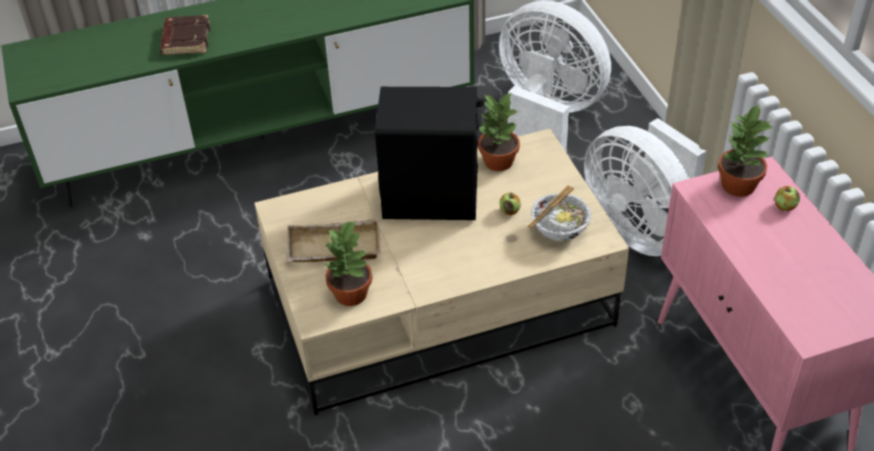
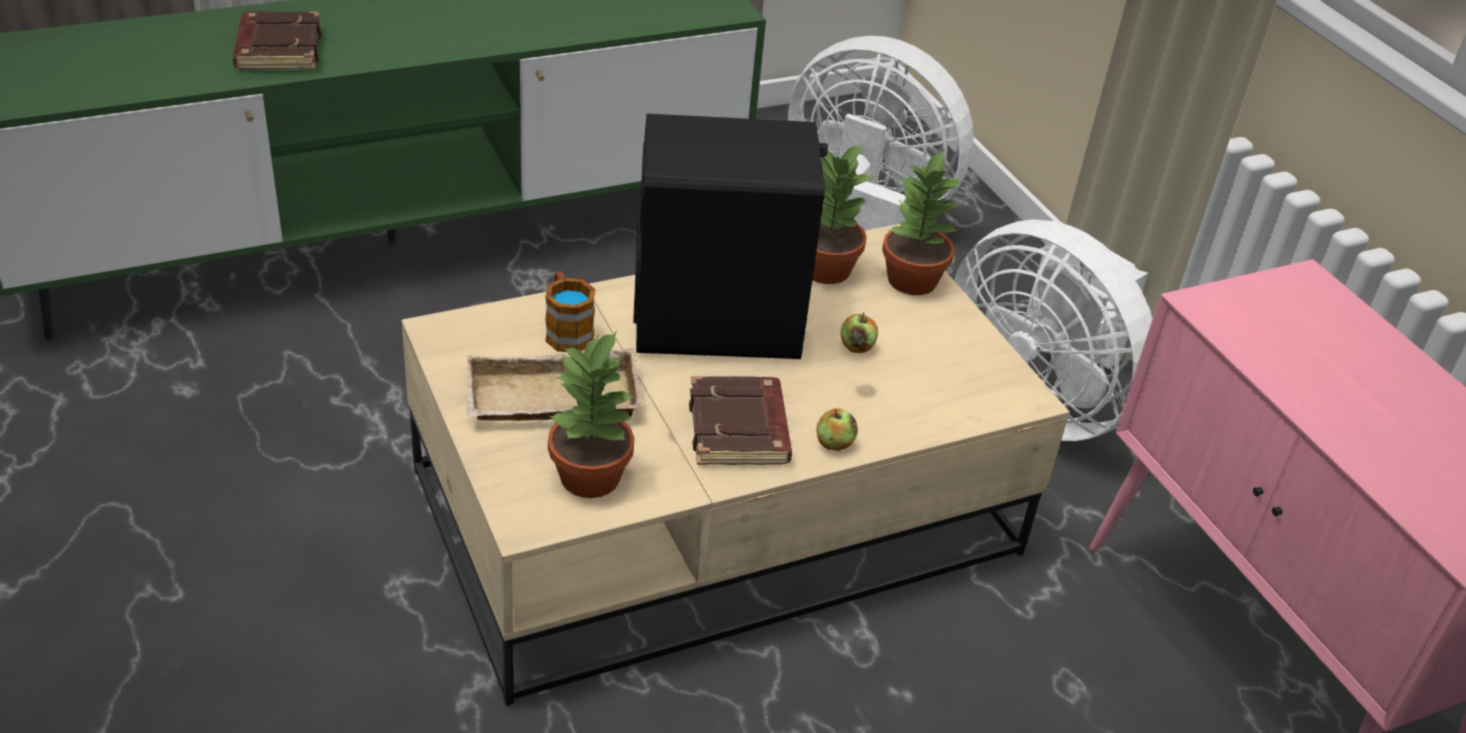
camera: 10 degrees left, 5 degrees down
bowl [528,185,591,241] -> none
potted plant [718,104,771,197] -> potted plant moved to [882,150,962,295]
apple [775,186,800,211] -> apple moved to [816,408,858,451]
none -> mug [545,271,595,352]
none -> brown book [689,376,792,465]

